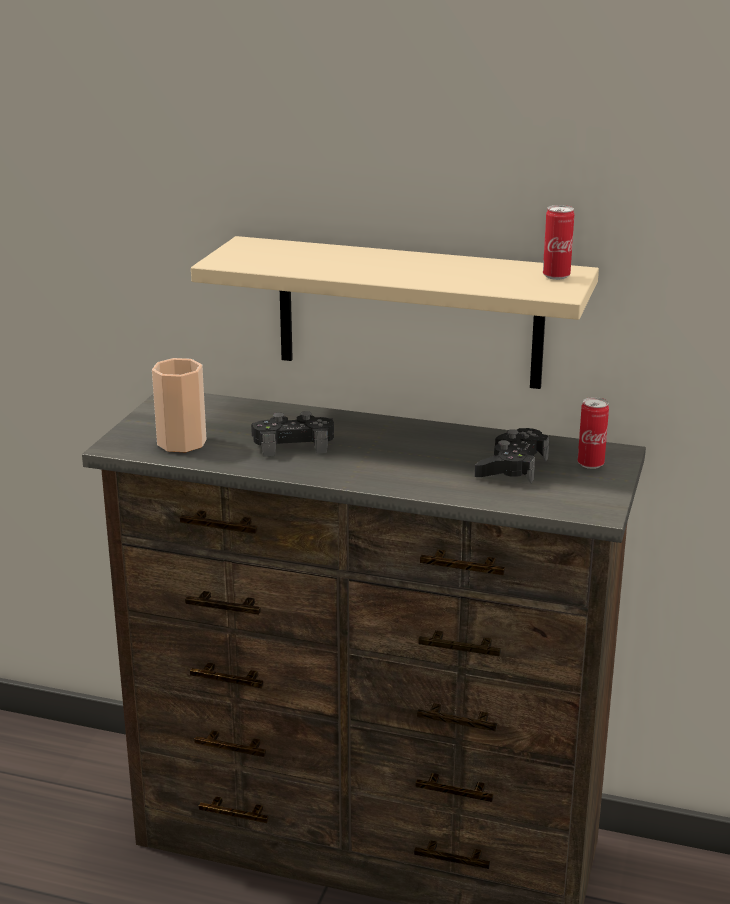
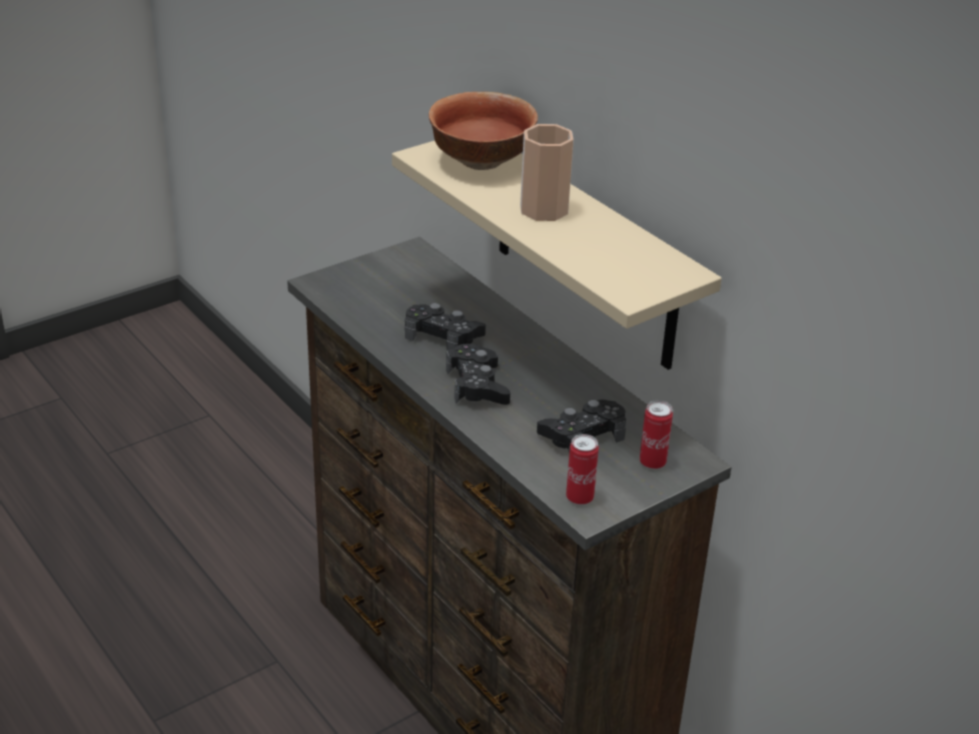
camera: 35 degrees right, 10 degrees up
cup [152,358,207,452] -> cup moved to [520,124,574,221]
can [543,205,574,280] -> can moved to [566,434,599,505]
none -> bowl [429,92,538,170]
none -> black game controller [446,344,510,405]

